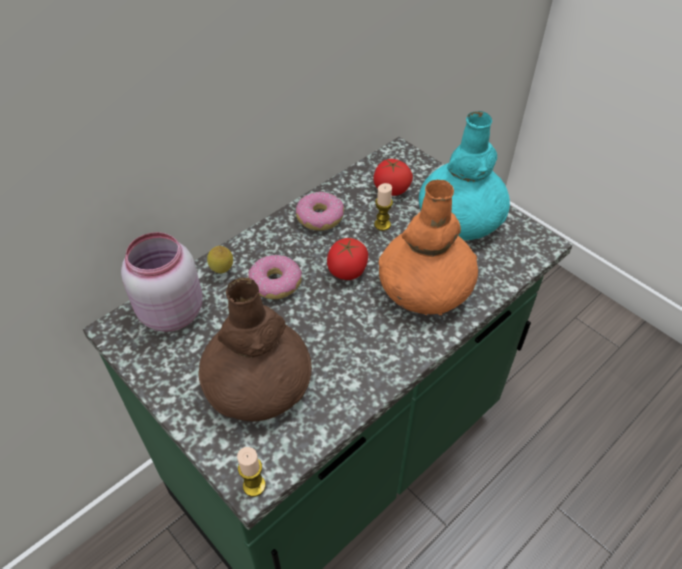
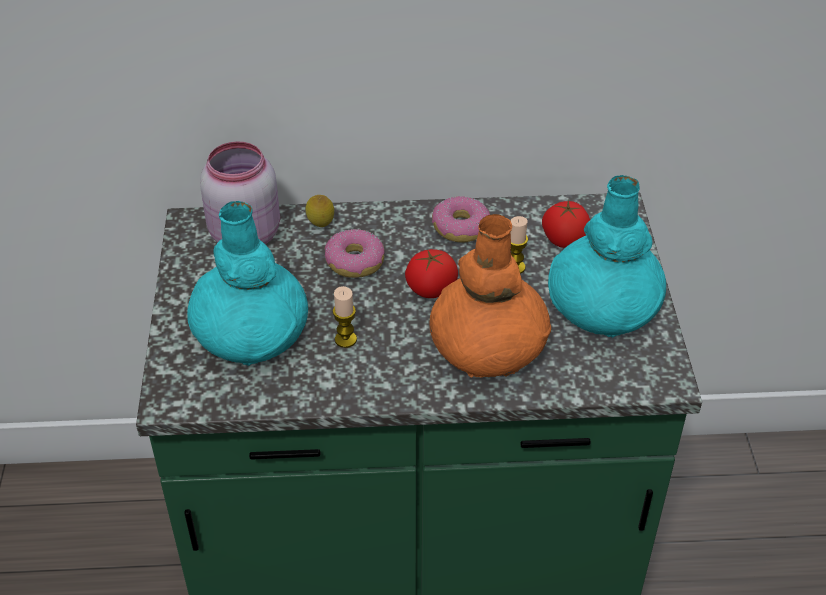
camera: 40 degrees right, 5 degrees down
brown vase [198,278,312,421] -> turquoise vase [187,201,308,366]
candle [237,447,266,497] -> candle moved to [333,286,357,348]

